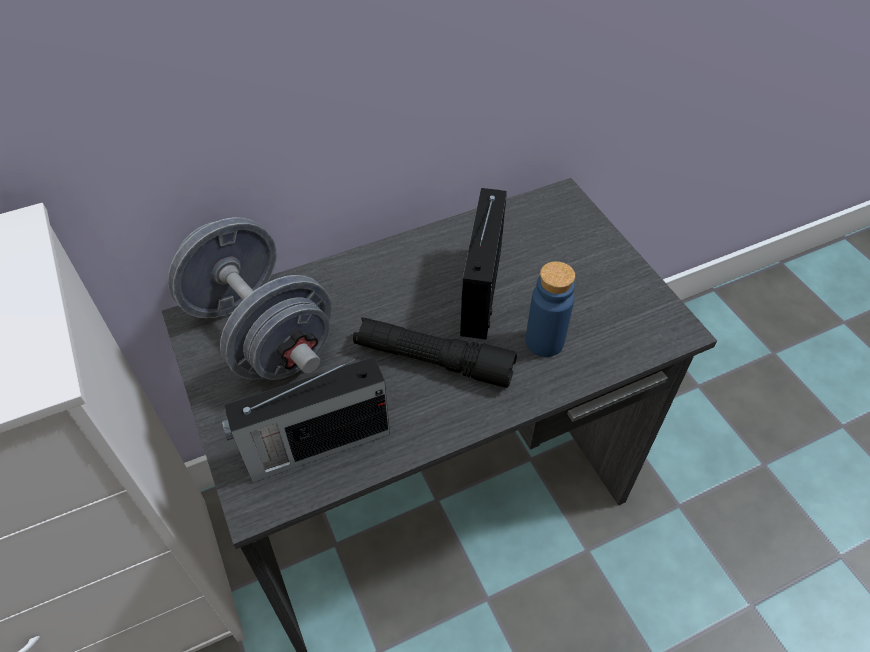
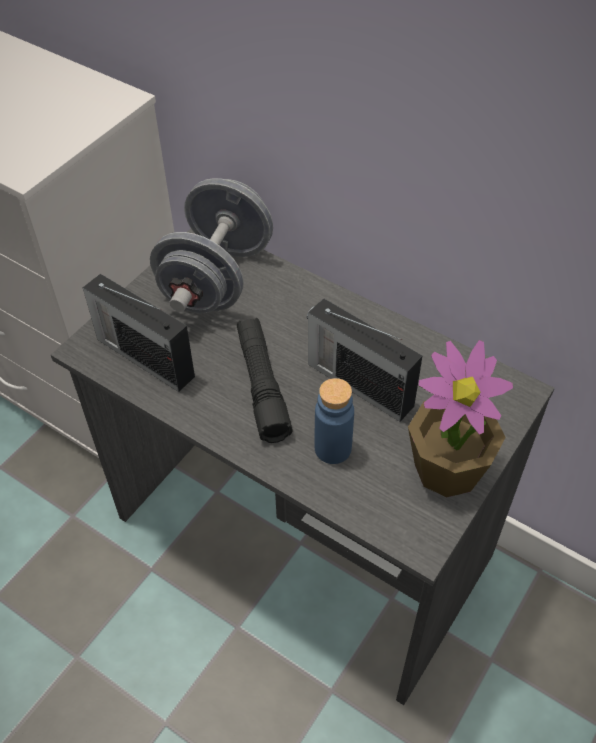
camera: 60 degrees right, 0 degrees up
radio [460,188,507,340] -> radio turned 120 degrees counterclockwise [307,298,422,422]
none -> potted plant [408,340,513,497]

